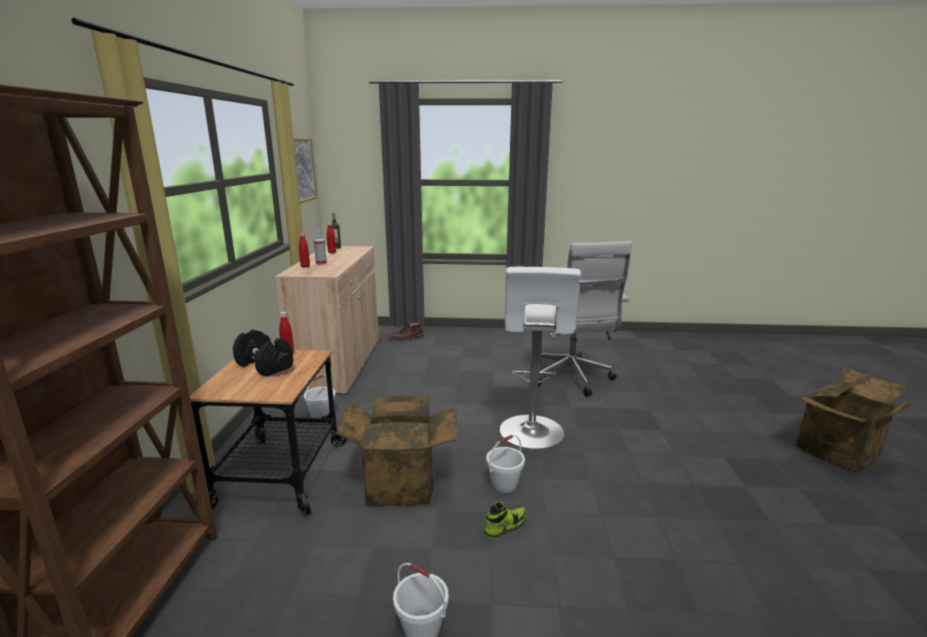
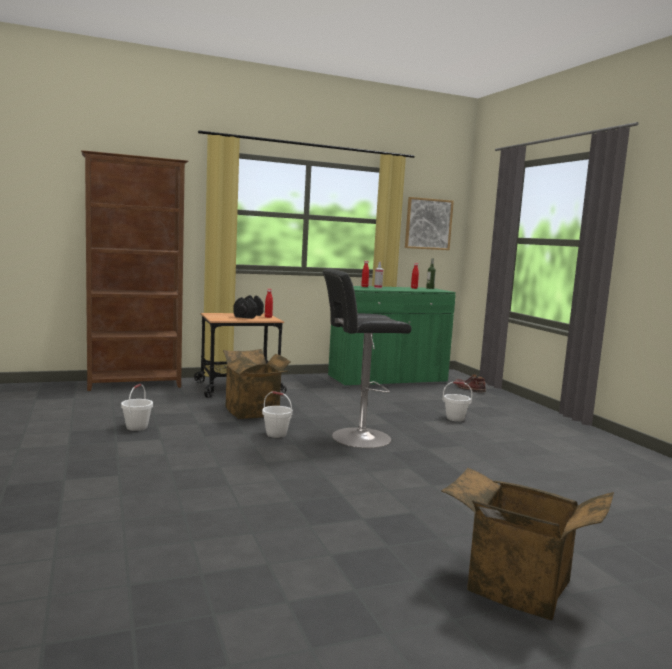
camera: 65 degrees right, 10 degrees down
beige cabinet [275,246,379,395] -> green cabinet [328,286,456,387]
white bucket [304,374,336,418] -> white bucket moved to [443,381,472,422]
shoe [484,502,527,539] -> none
white stool [500,267,581,449] -> black stool [322,269,412,448]
white office chair [538,241,632,397] -> none

